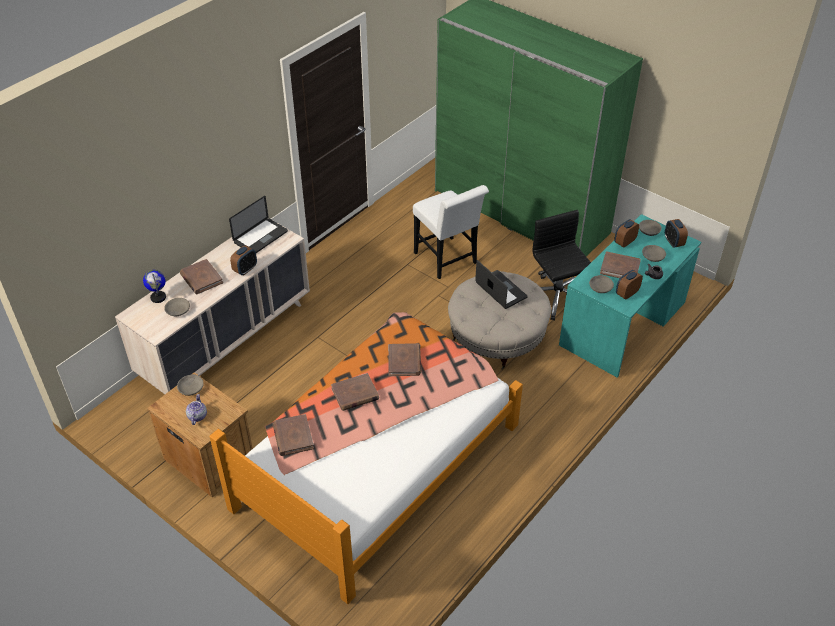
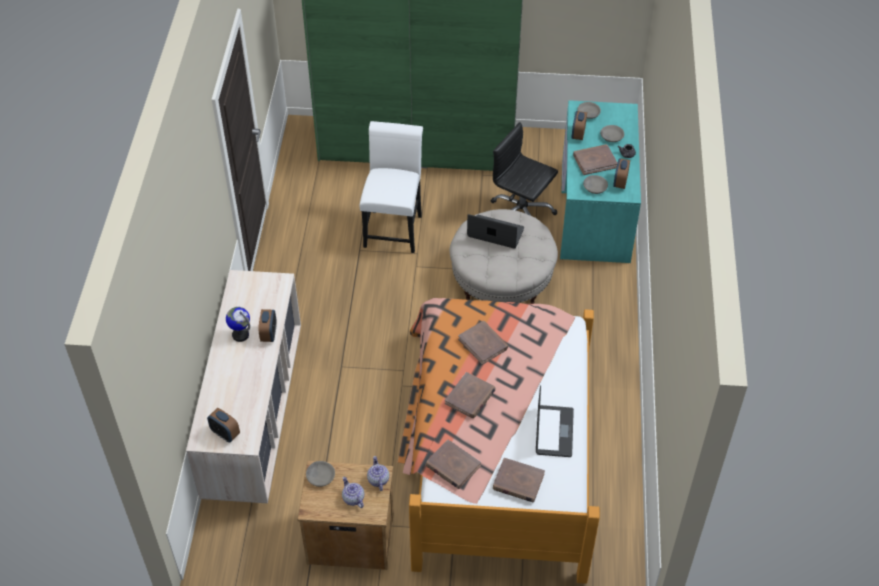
camera: 35 degrees left, 5 degrees up
globe [143,270,166,303] -> globe moved to [226,307,250,342]
grey bowl [164,298,190,316] -> none
brown book [180,259,223,294] -> brown book moved to [493,458,545,502]
laptop [229,196,288,253] -> laptop moved to [536,386,574,457]
white chair [413,185,489,279] -> white chair turned 105 degrees counterclockwise [360,121,423,253]
alarm clock [665,219,688,248] -> alarm clock moved to [207,408,240,442]
none -> teapot [367,456,389,491]

